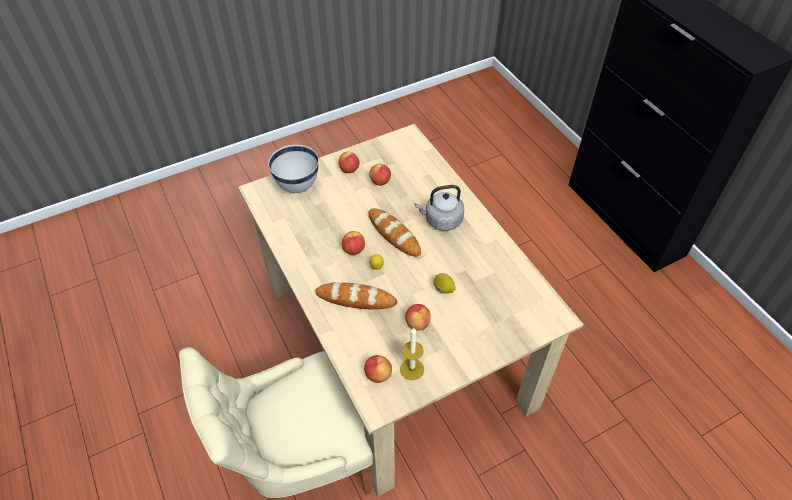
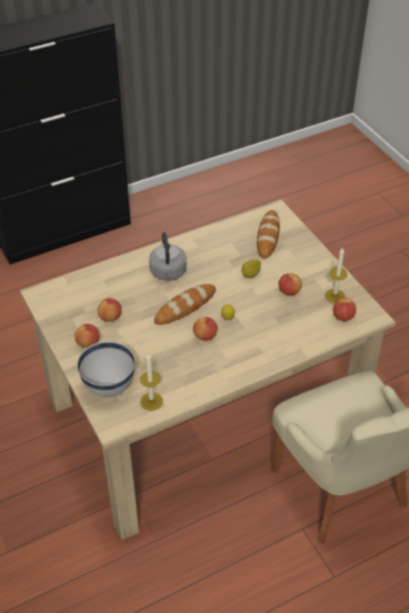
camera: 90 degrees left, 5 degrees down
bread [315,282,397,309] -> bread moved to [257,210,280,259]
none -> candle [140,354,163,411]

